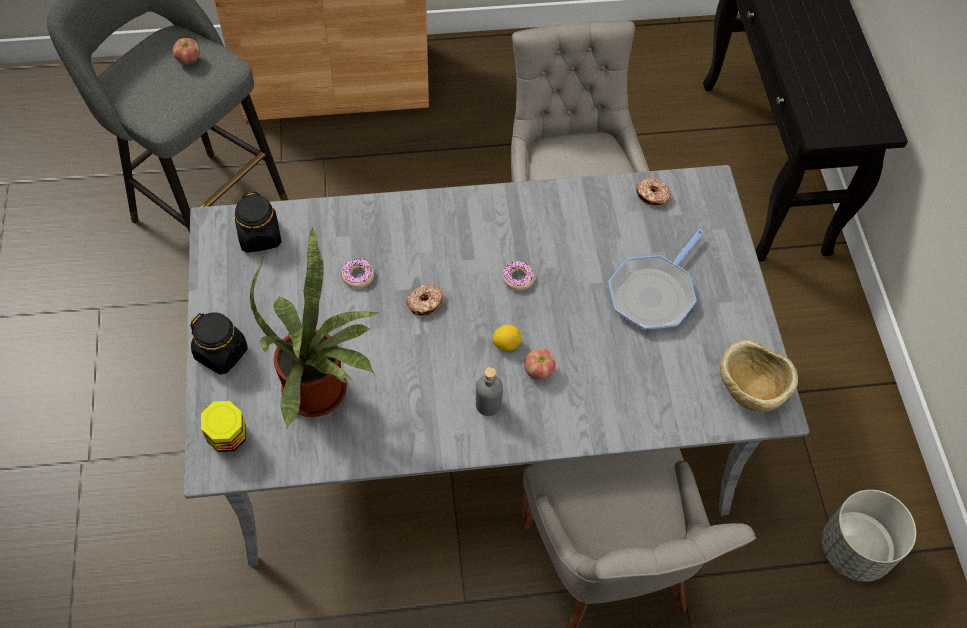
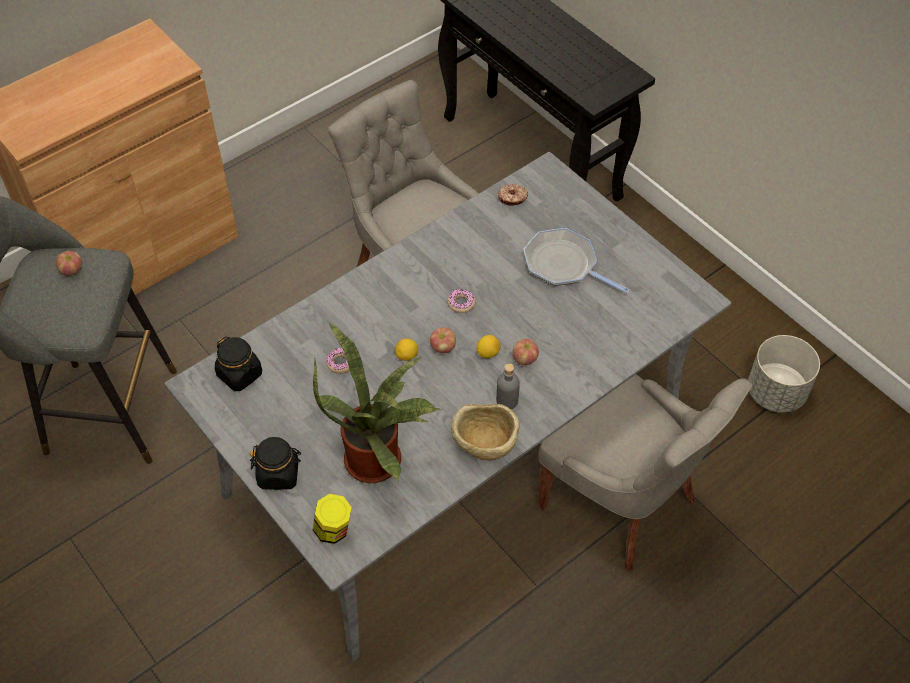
camera: 30 degrees left, 5 degrees down
donut [406,284,444,316] -> lemon [395,339,418,361]
frying pan [609,229,704,330] -> frying pan turned 120 degrees clockwise [524,228,630,294]
beige bowl [720,340,798,412] -> beige bowl moved to [451,404,520,460]
none -> apple [430,328,456,353]

